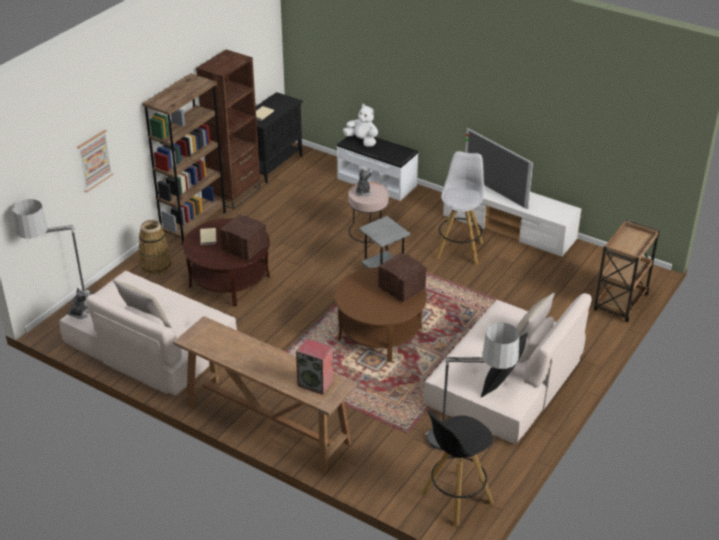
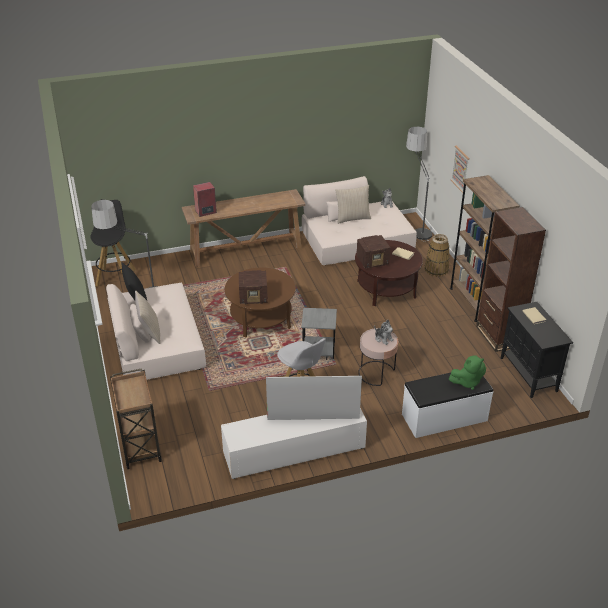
camera: 130 degrees right, 0 degrees up
white plush toy [343,104,378,147] -> green plush toy [449,355,486,390]

